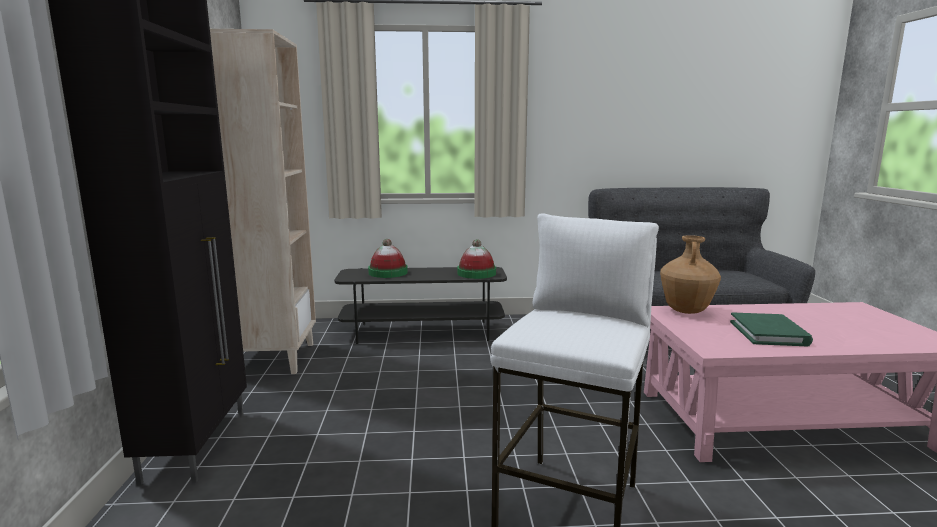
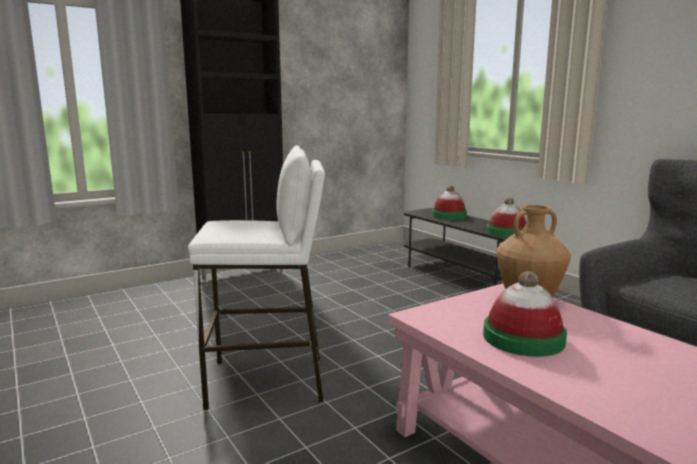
camera: 60 degrees right, 0 degrees up
beige bookcase [210,29,316,374] -> none
green book [730,312,813,346] -> hat [483,271,567,357]

